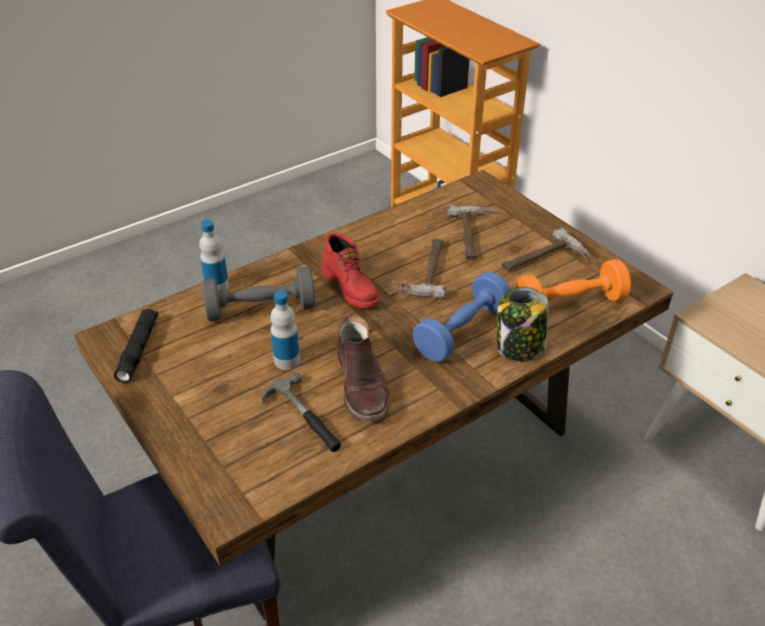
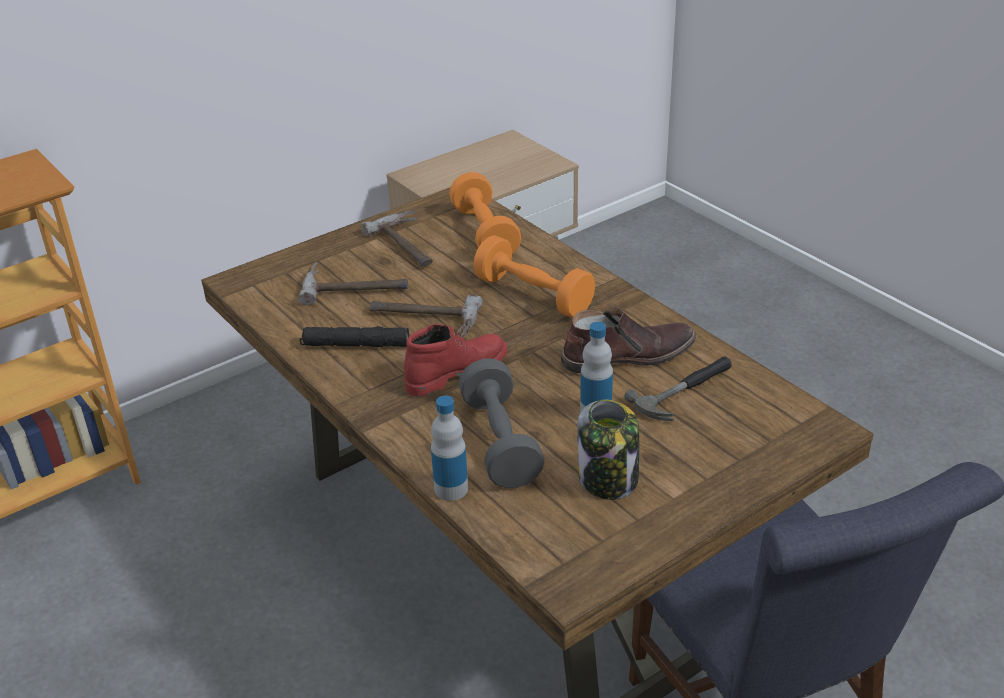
camera: 90 degrees left, 5 degrees down
black flashlight [114,309,158,383] -> black flashlight moved to [300,326,409,347]
blue dumbbell [413,272,511,362] -> orange dumbbell [473,235,595,318]
jar [497,287,549,361] -> jar moved to [577,400,639,500]

